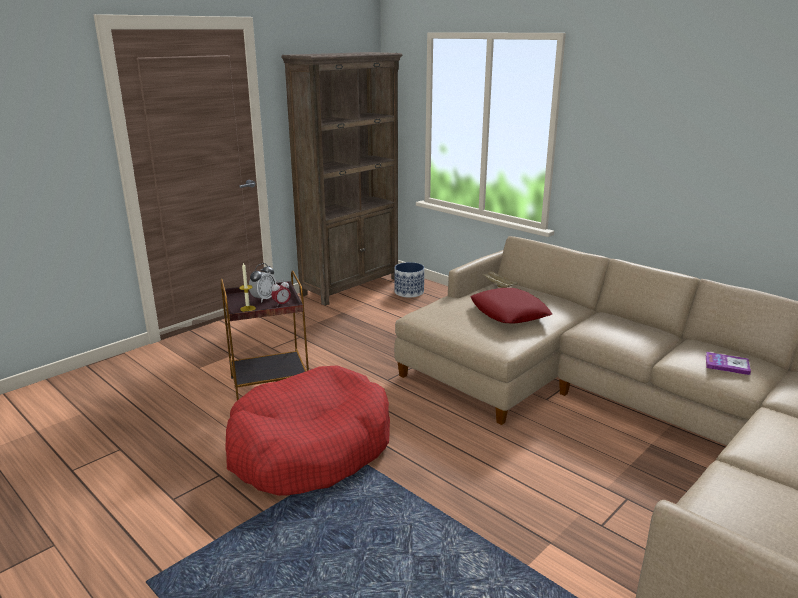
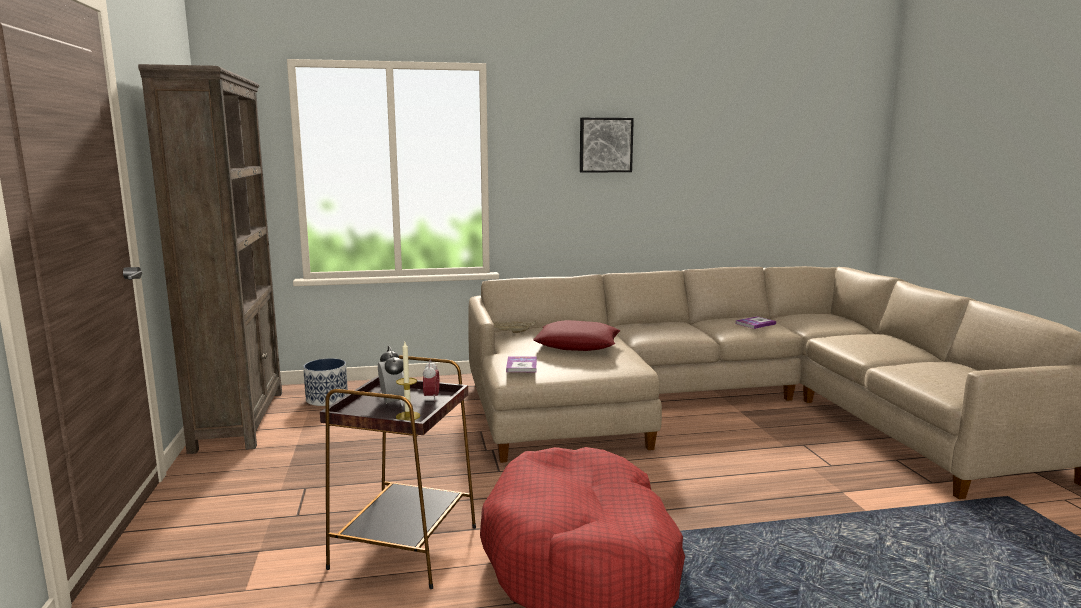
camera: 55 degrees left, 10 degrees down
none -> book [506,356,537,372]
none -> picture [580,118,634,173]

